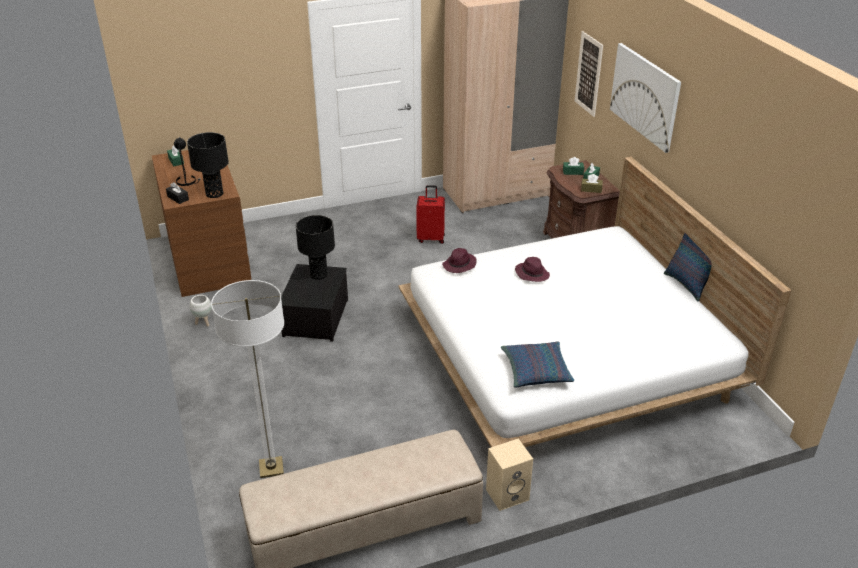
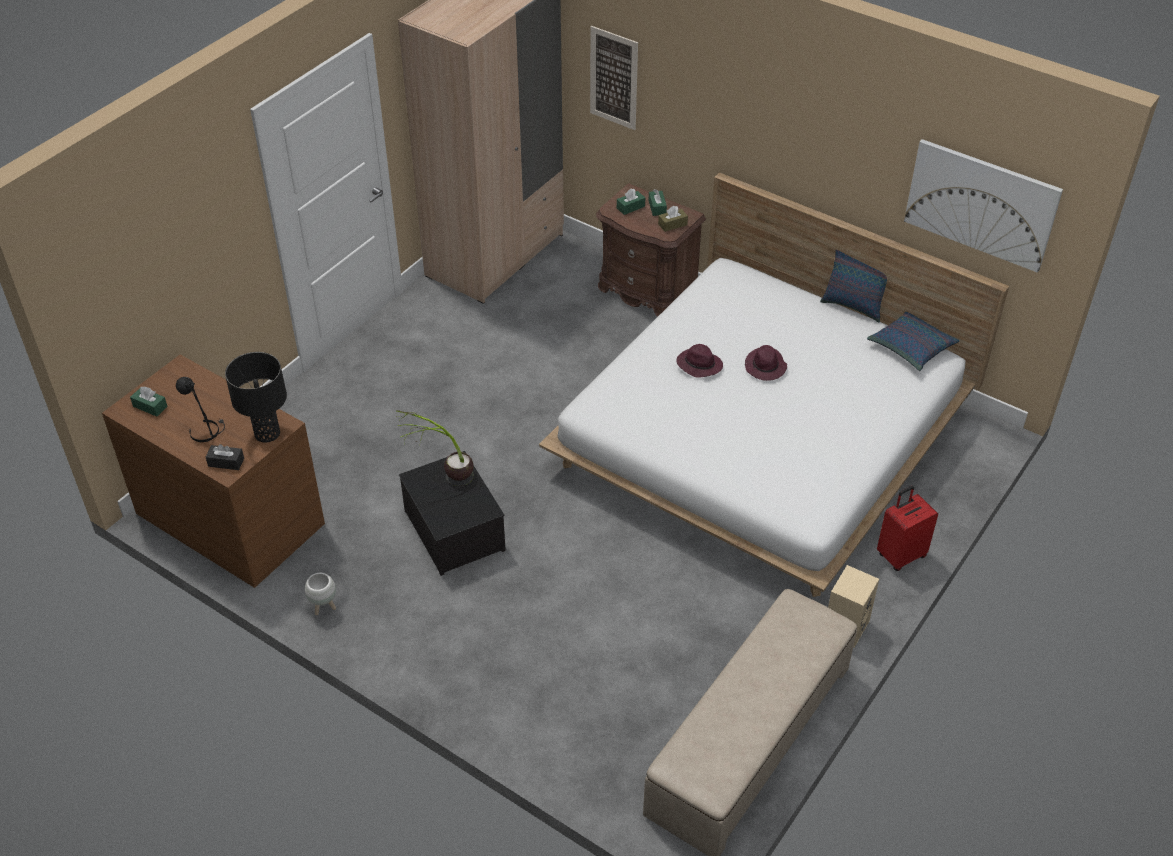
camera: 35 degrees left, 10 degrees up
floor lamp [211,280,284,478] -> none
black table lamp [296,215,335,280] -> potted plant [396,410,474,486]
red suitcase [416,185,445,244] -> red suitcase moved to [877,486,938,571]
purple hat [442,248,477,273] -> purple hat moved to [745,345,787,381]
blue pillow [501,341,574,388] -> blue pillow moved to [867,312,959,371]
picture [610,43,681,153] -> picture moved to [904,139,1063,273]

